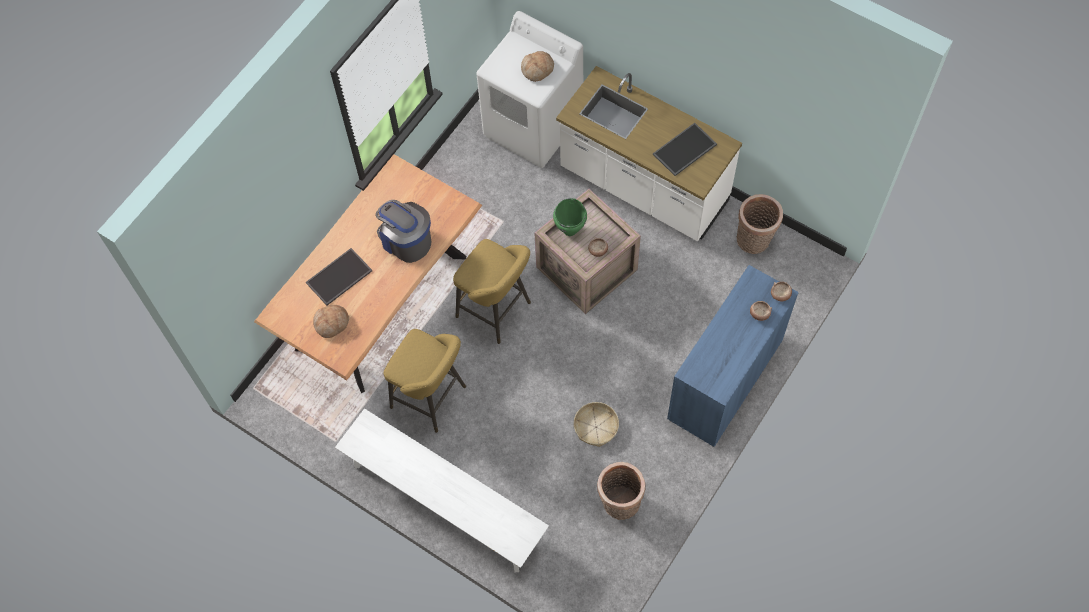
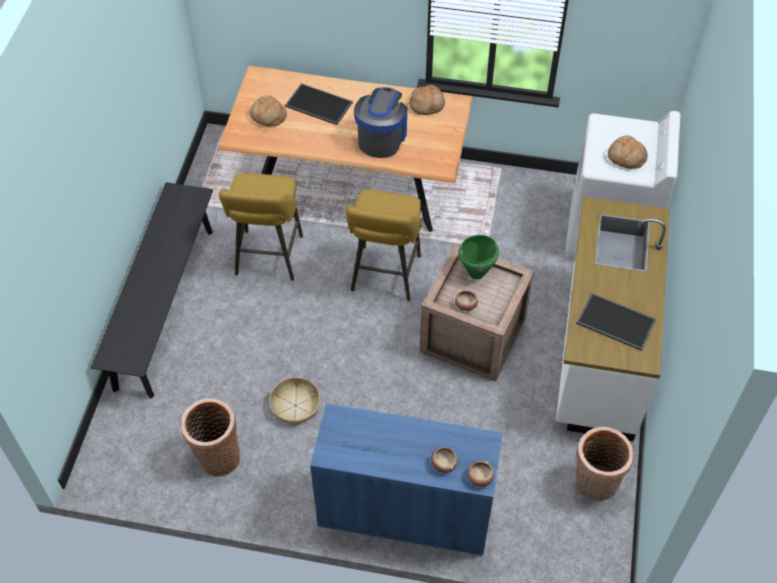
camera: 65 degrees right, 10 degrees down
white bench [335,409,549,572] -> black bench [91,182,213,399]
none -> bread [409,85,445,115]

